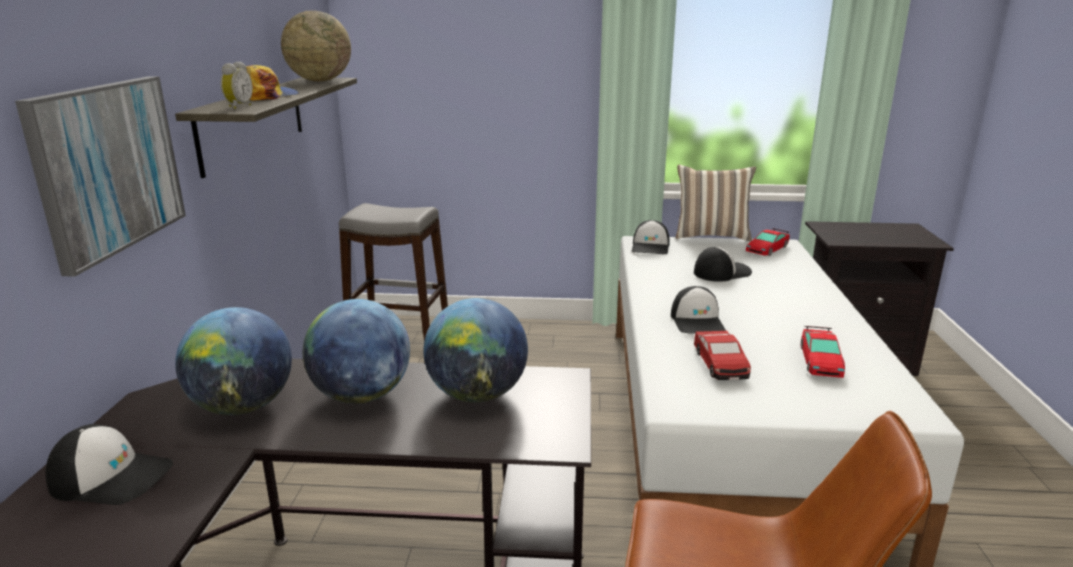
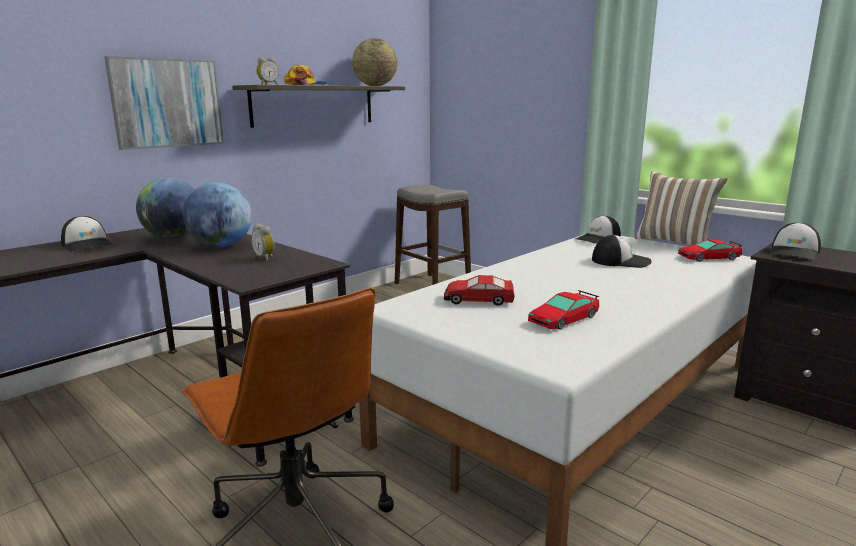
camera: 40 degrees right, 5 degrees down
globe [423,298,528,403] -> alarm clock [251,223,275,261]
cap [671,286,726,334] -> cap moved to [769,222,821,260]
toy car [694,331,751,380] -> toy car turned 60 degrees clockwise [444,275,515,306]

